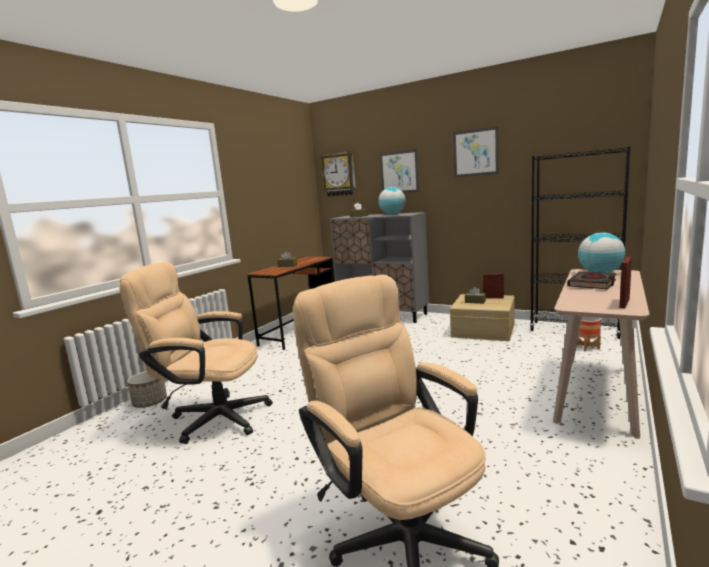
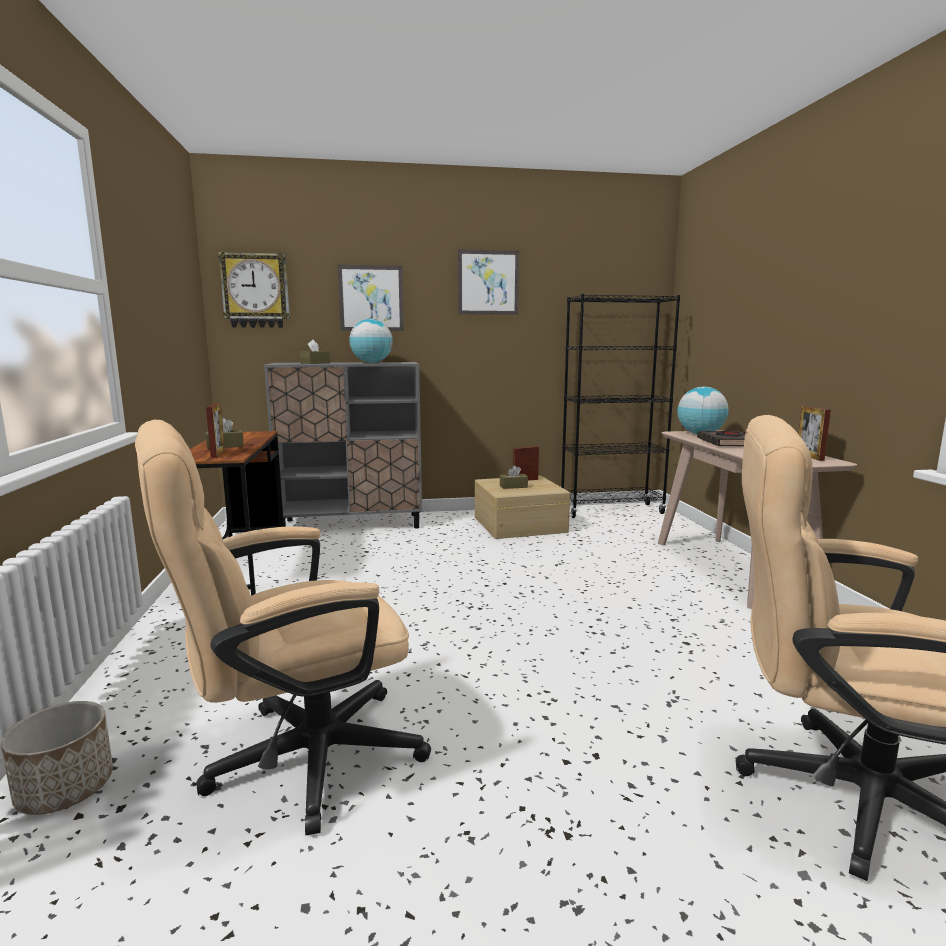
camera: 40 degrees left, 0 degrees up
planter [577,316,601,351] -> none
none -> picture frame [206,403,225,458]

